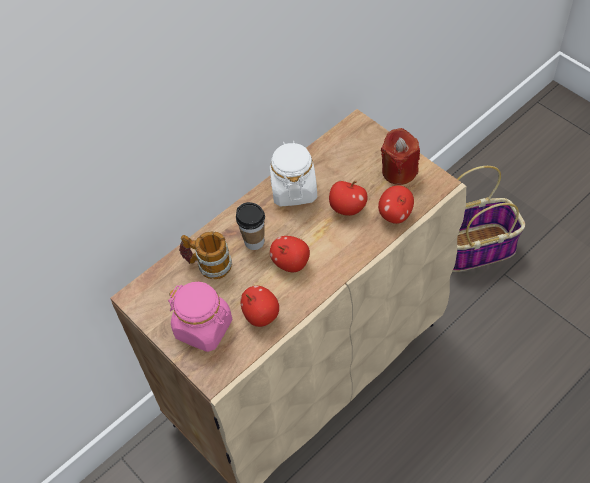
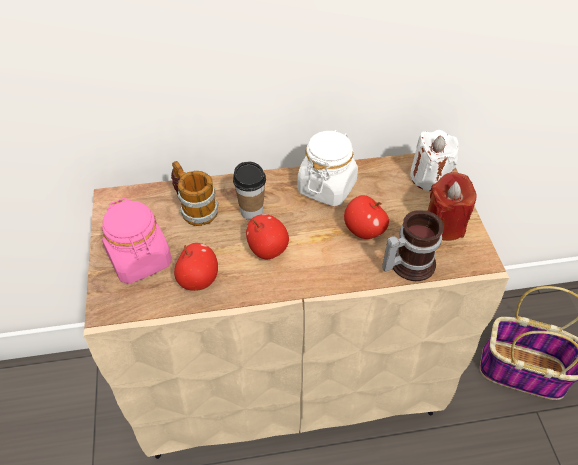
camera: 30 degrees right, 5 degrees down
apple [378,185,414,224] -> mug [382,210,444,281]
none -> white candle [410,130,459,191]

